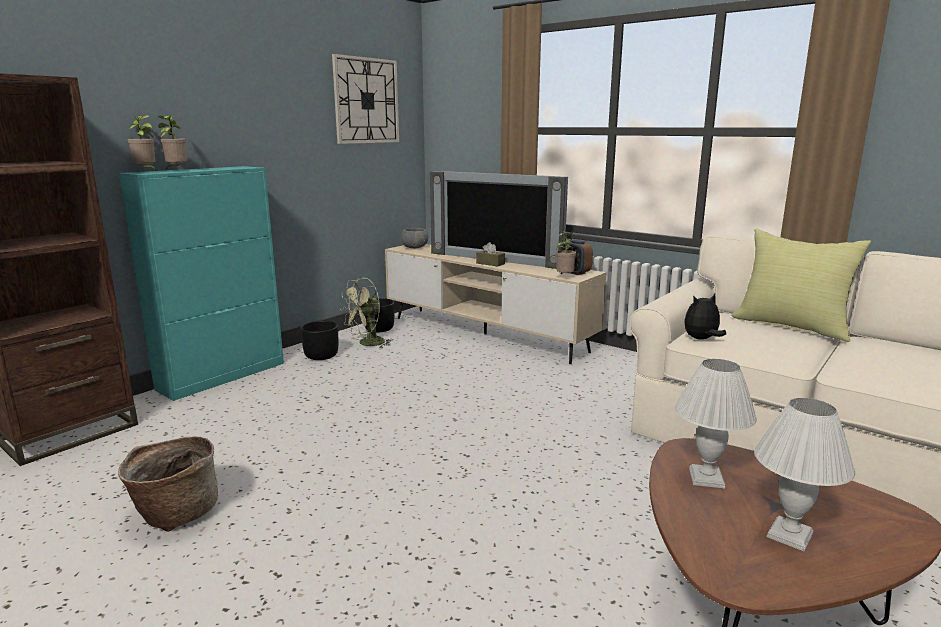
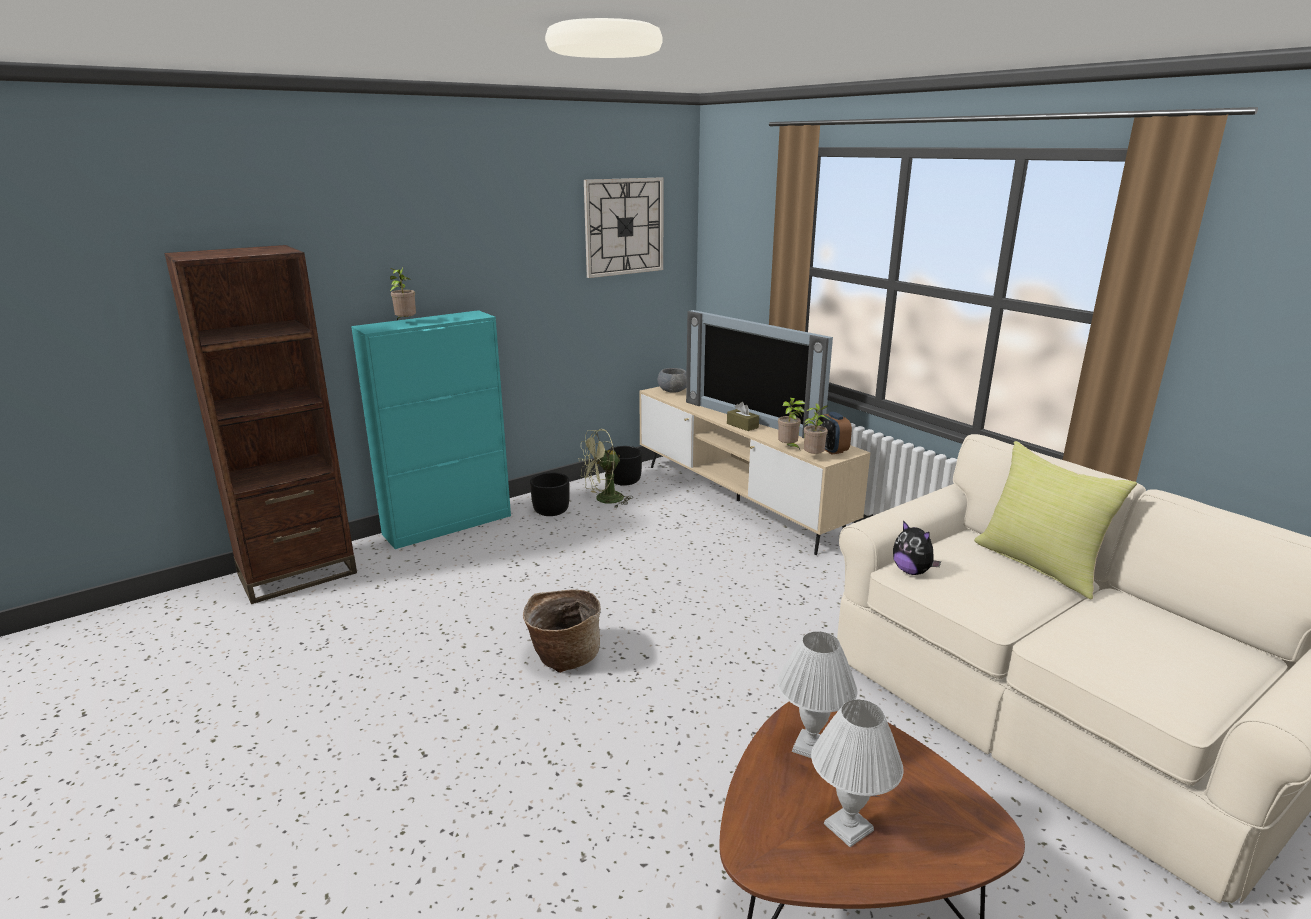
camera: 15 degrees right, 5 degrees up
basket [118,436,218,532] -> basket moved to [523,589,601,673]
potted plant [128,115,156,170] -> potted plant moved to [778,397,805,449]
plush toy [684,294,726,340] -> plush toy turned 120 degrees counterclockwise [893,520,941,575]

